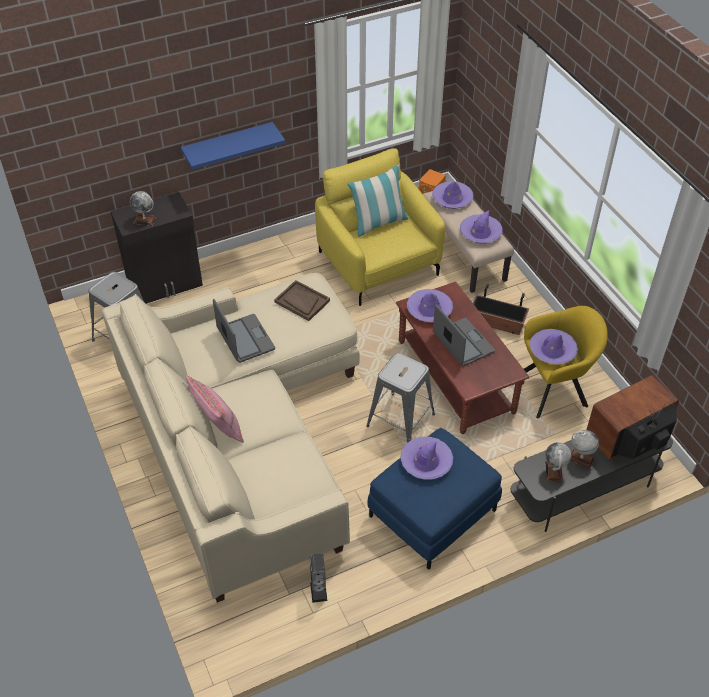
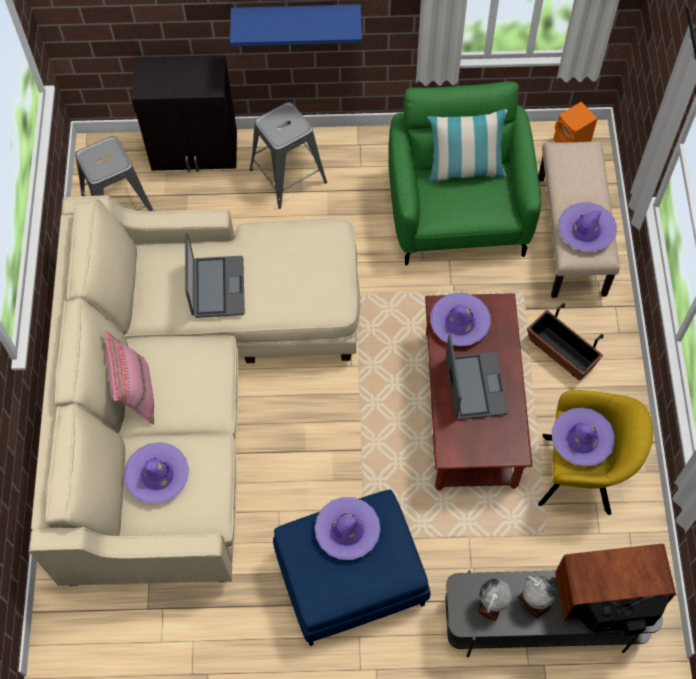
camera: 25 degrees right, 15 degrees up
globe [130,191,156,226] -> none
brown tray [274,280,330,321] -> none
speaker [310,554,327,603] -> none
yellow armchair [315,148,445,306] -> green armchair [389,81,541,266]
grey stool [366,353,435,443] -> grey stool moved to [250,102,327,209]
purple hat [432,181,474,209] -> purple hat moved to [124,442,189,504]

